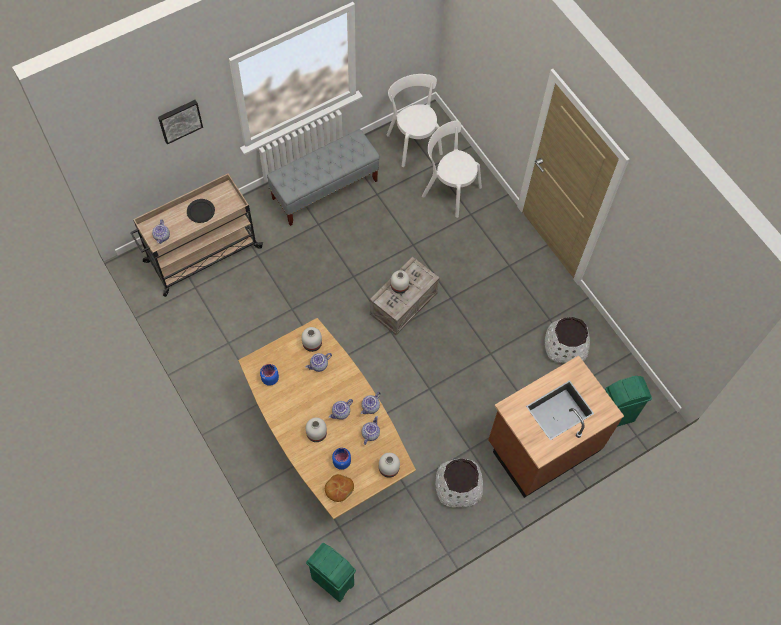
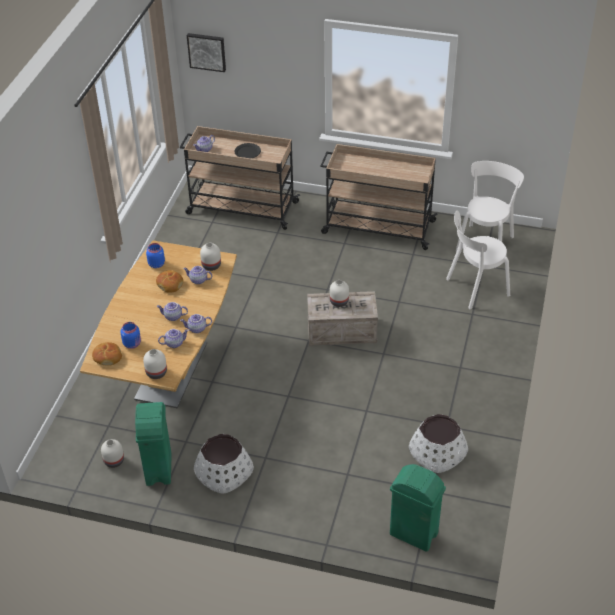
camera: 50 degrees right, 20 degrees down
picture [158,100,203,144] -> picture moved to [187,33,226,72]
grey bench [267,129,380,226] -> beige cart [321,144,438,250]
white vase [306,418,327,442] -> white vase moved to [101,439,124,468]
green trash can [306,543,356,602] -> green trash can moved to [135,402,172,486]
white chair [422,121,482,218] -> white chair turned 105 degrees counterclockwise [446,210,510,309]
brown counter [488,355,624,498] -> none
none -> bread [156,270,183,293]

